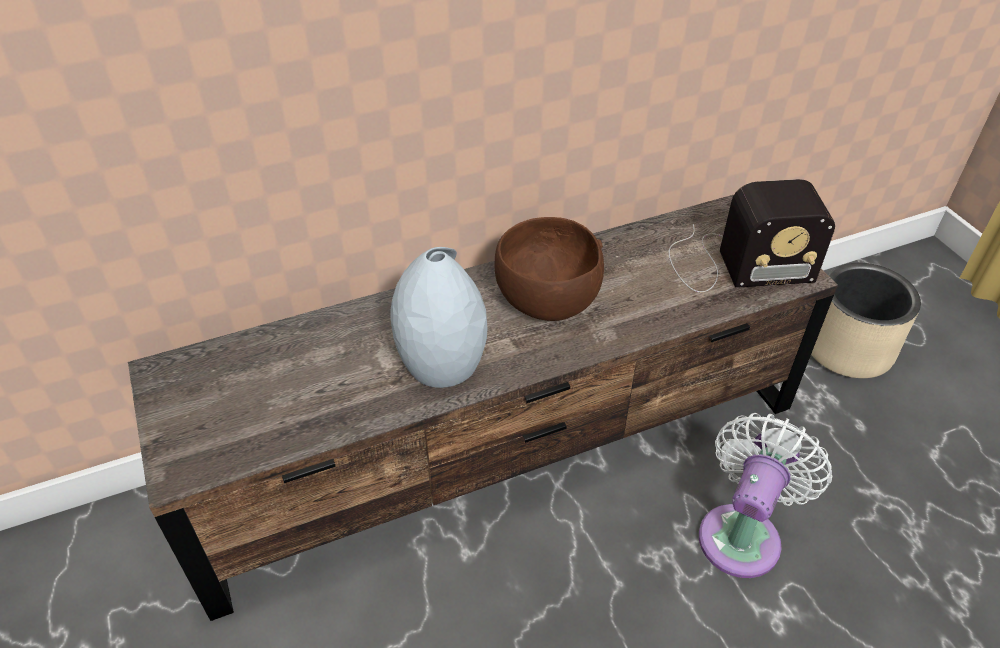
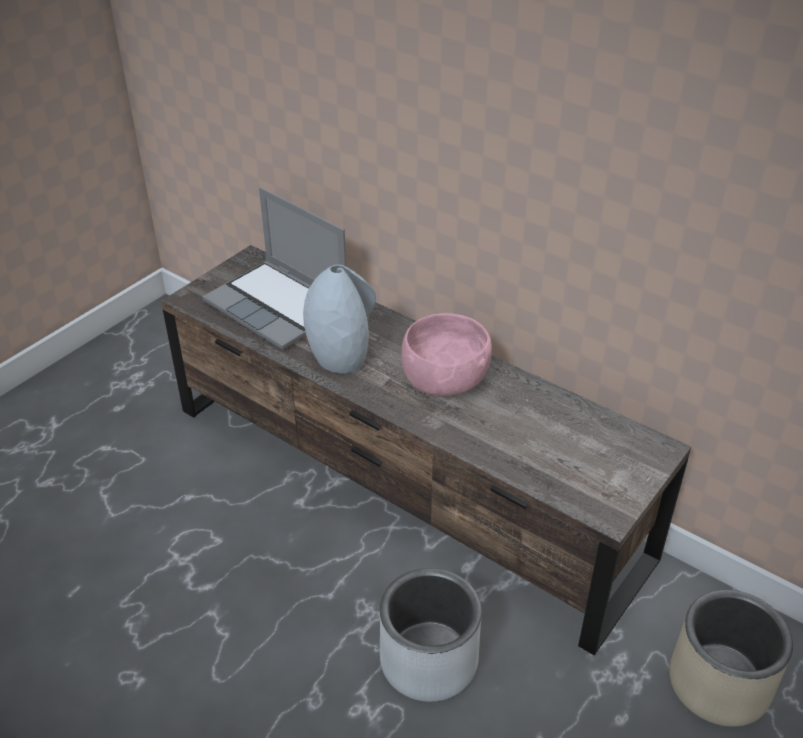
camera: 60 degrees right, 5 degrees down
brown bowl [494,217,604,321] -> pink bowl [401,313,492,396]
radio [668,179,835,292] -> none
white fan [699,413,833,578] -> grey planter [380,568,482,702]
none -> laptop [203,187,346,350]

